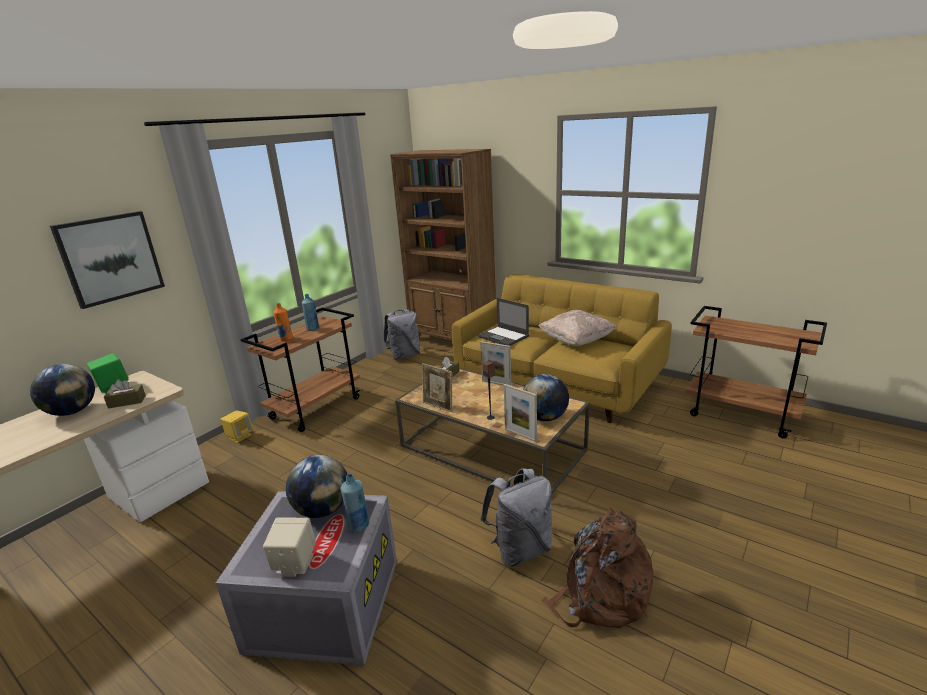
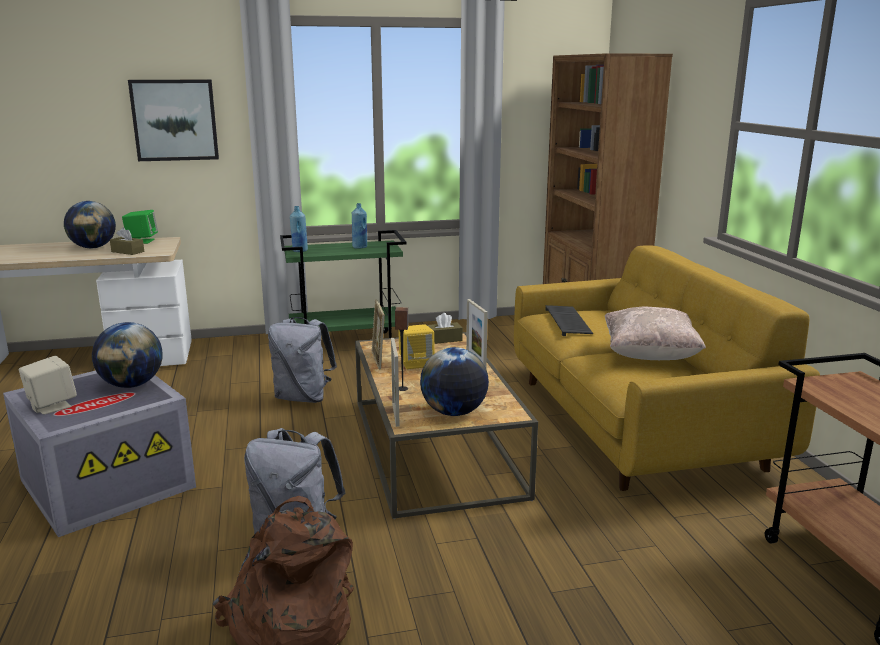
camera: 40 degrees right, 5 degrees down
yellow speaker [220,410,253,443] -> yellow speaker moved to [398,324,435,369]
brown cart [241,307,360,432] -> green cart [280,230,406,338]
orange bottle [273,303,293,341] -> none
blue bottle [341,473,369,532] -> blue bottle moved to [290,206,308,252]
grey backpack [384,309,420,360] -> grey backpack moved to [268,317,337,403]
laptop [477,298,529,346] -> keyboard [545,305,593,336]

